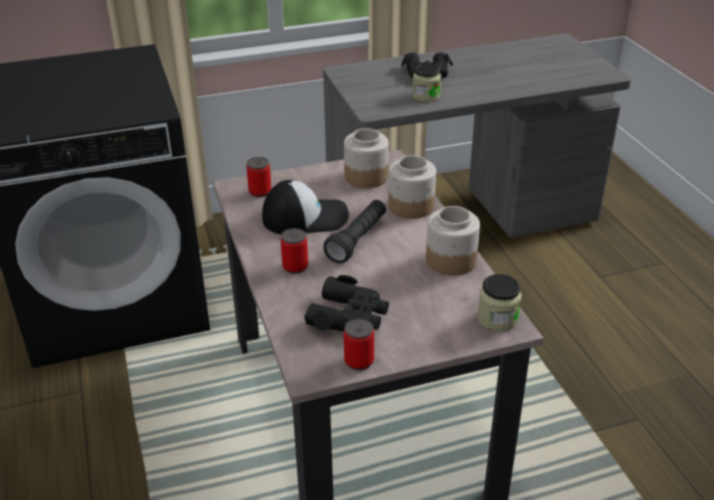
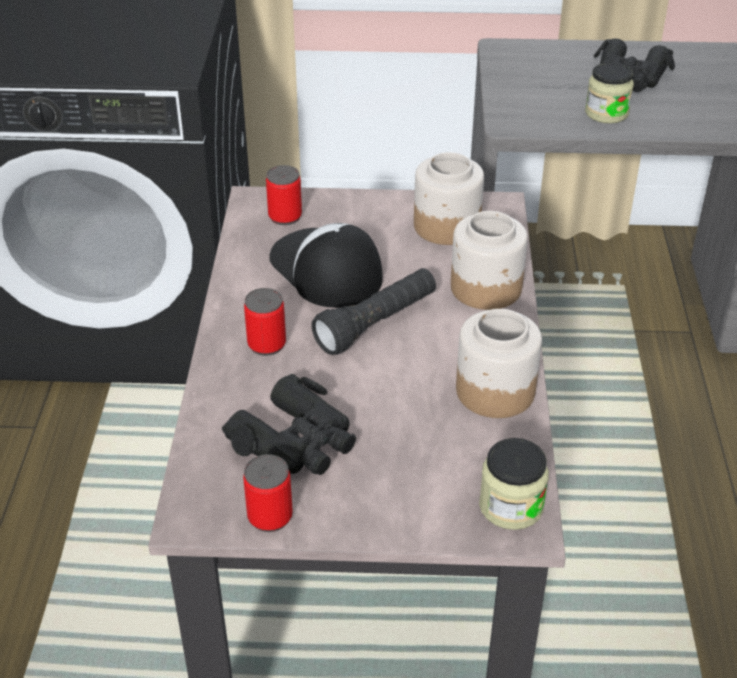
camera: 20 degrees right, 5 degrees up
cap [262,180,349,234] -> cap turned 135 degrees counterclockwise [269,223,383,308]

